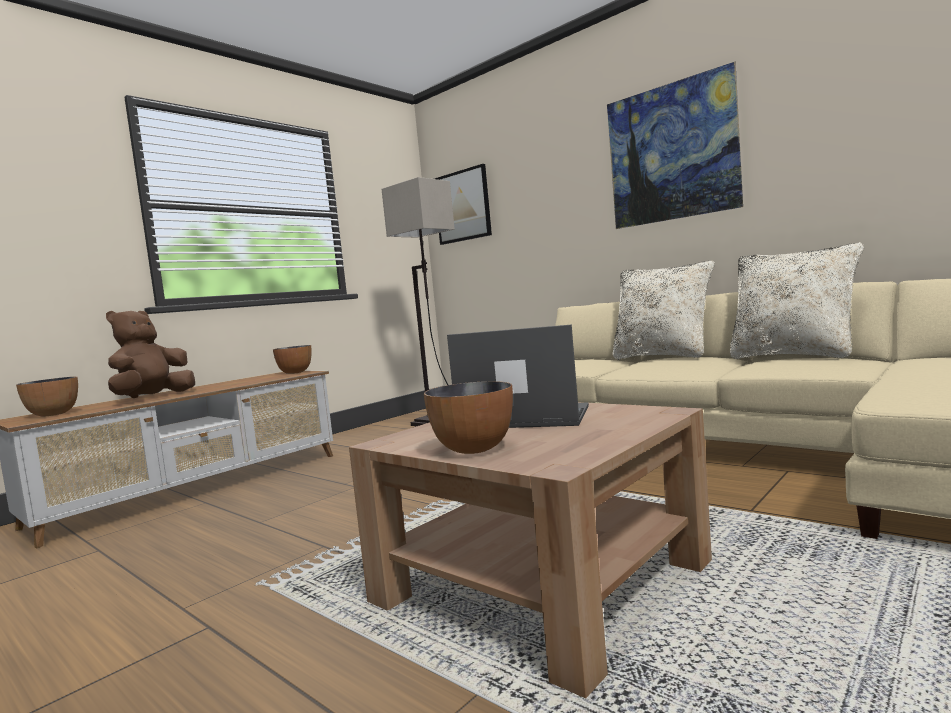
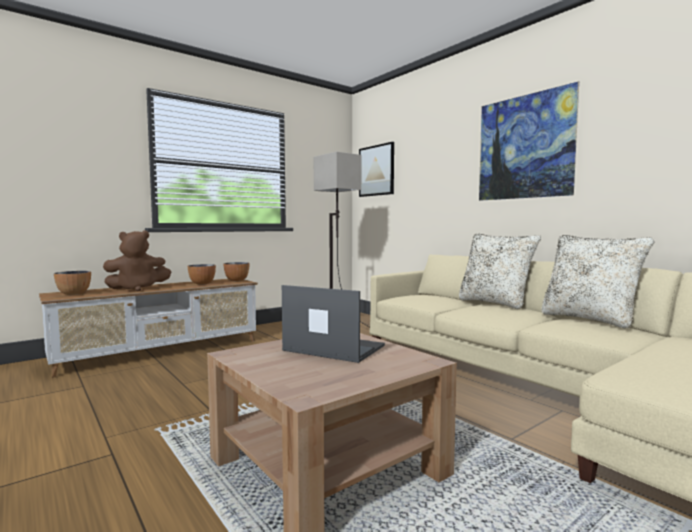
camera: 10 degrees right, 0 degrees up
brown plush toy [106,311,195,398] -> brown plush toy turned 150 degrees counterclockwise [103,230,171,291]
bowl [424,381,513,454] -> bowl moved to [188,264,216,285]

